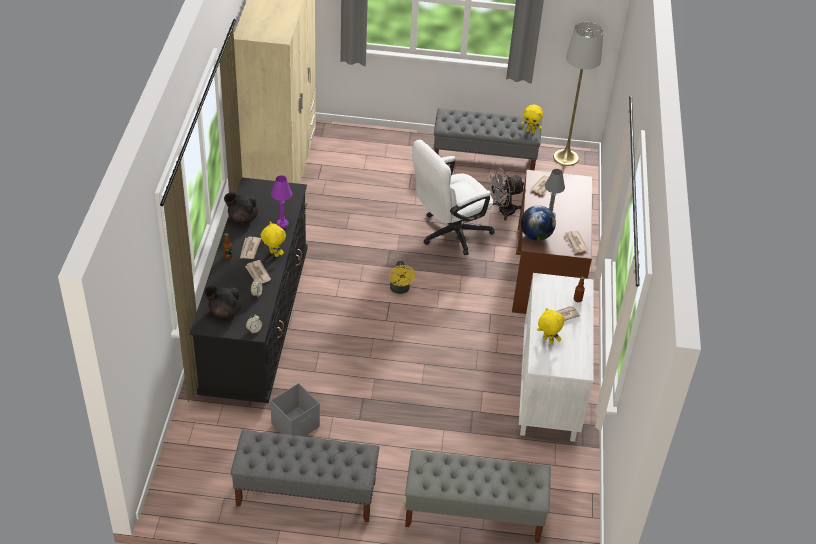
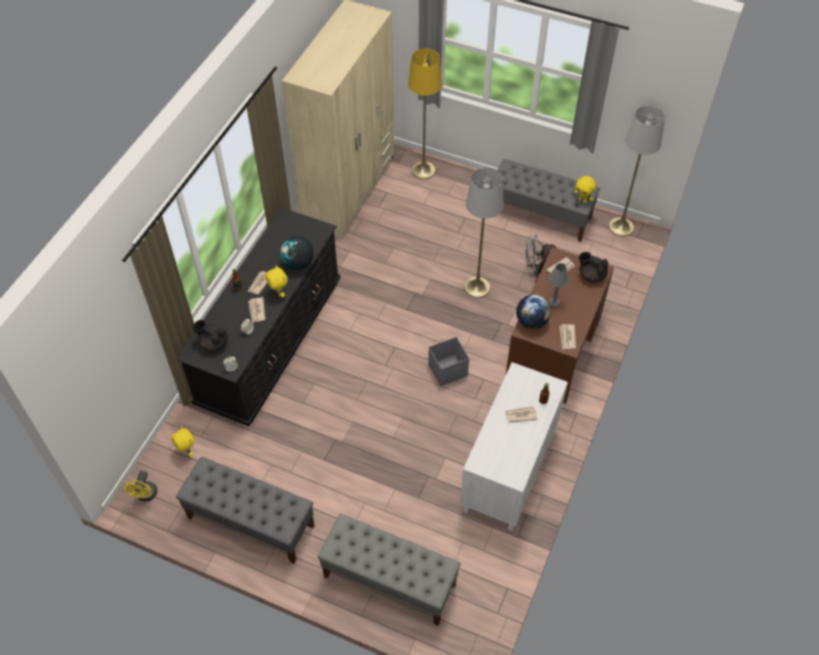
camera: 20 degrees right, 10 degrees up
black teapot [224,192,258,223] -> black teapot moved to [579,252,608,283]
grey storage box [270,383,320,436] -> grey storage box moved to [428,337,469,386]
purple table lamp [271,175,292,229] -> globe [280,236,314,270]
yellow fan [389,261,415,294] -> yellow fan moved to [124,471,158,501]
white office chair [412,140,495,255] -> grey floor lamp [464,168,504,298]
yellow plush toy [537,308,565,343] -> yellow plush toy moved to [171,427,194,457]
none -> yellow floor lamp [408,48,442,179]

